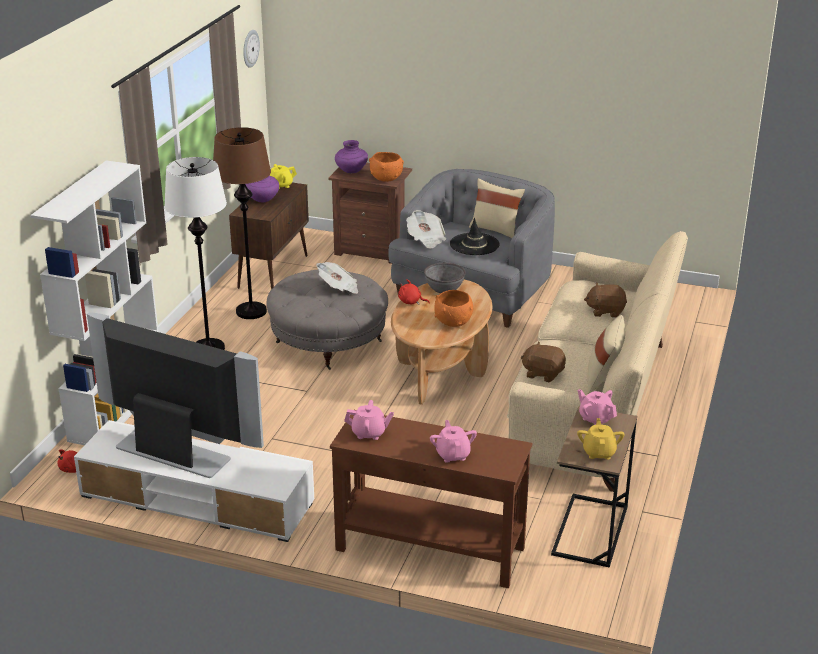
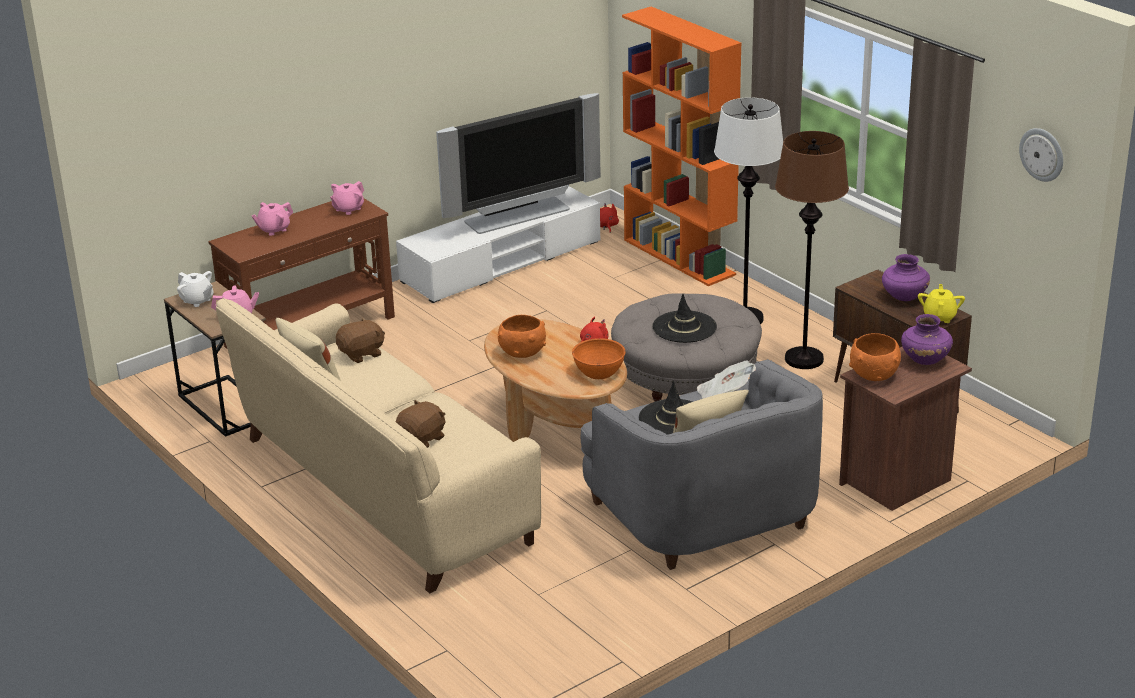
camera: 125 degrees right, 0 degrees up
white bookcase [31,160,158,445] -> orange bookcase [622,7,742,286]
newspaper [316,262,358,294] -> black hat [652,294,717,343]
grey bowl [424,263,466,293] -> orange bowl [572,338,626,379]
pink teapot [430,420,477,463] -> pink teapot turned 120 degrees clockwise [252,202,293,236]
yellow teapot [577,418,625,460] -> white teapot [177,271,213,307]

